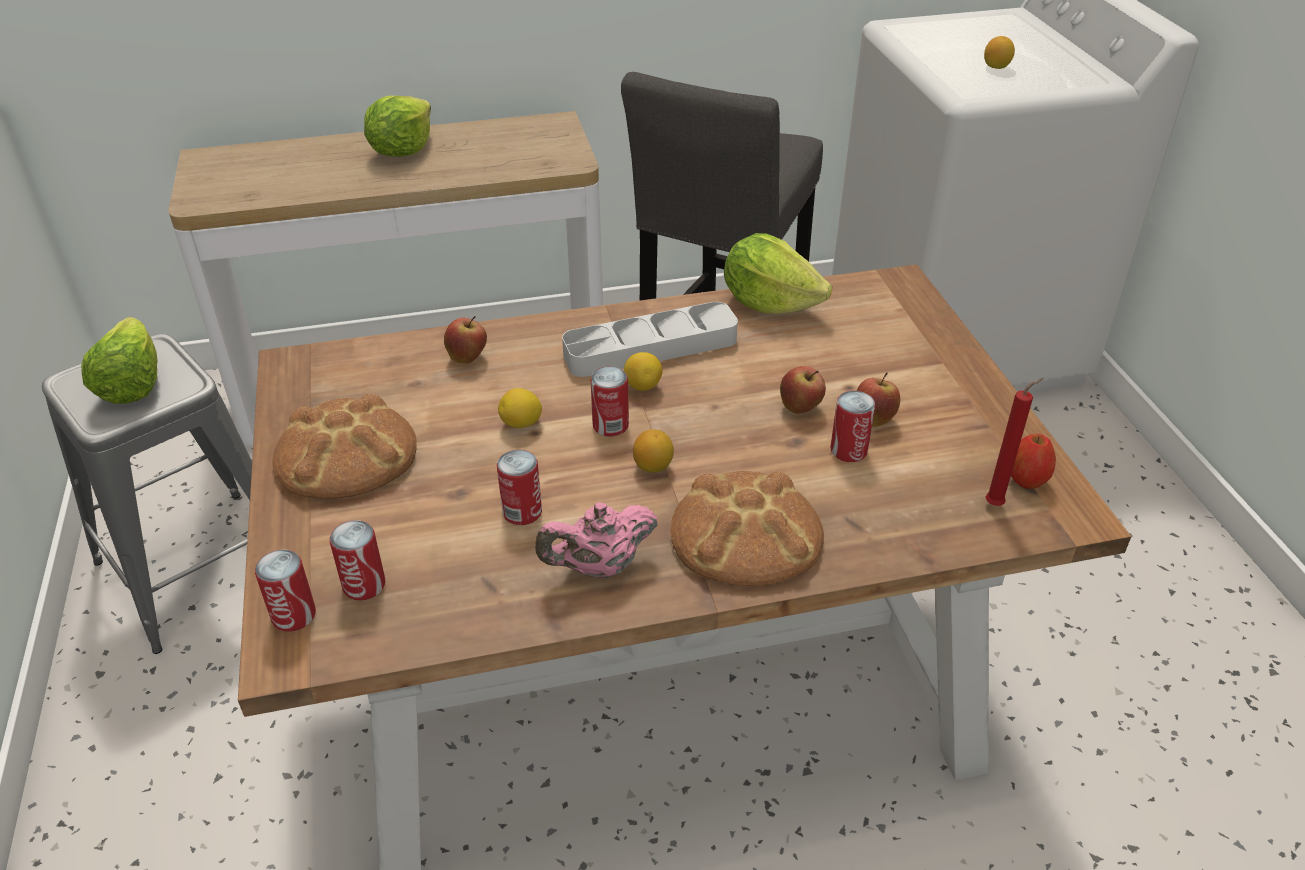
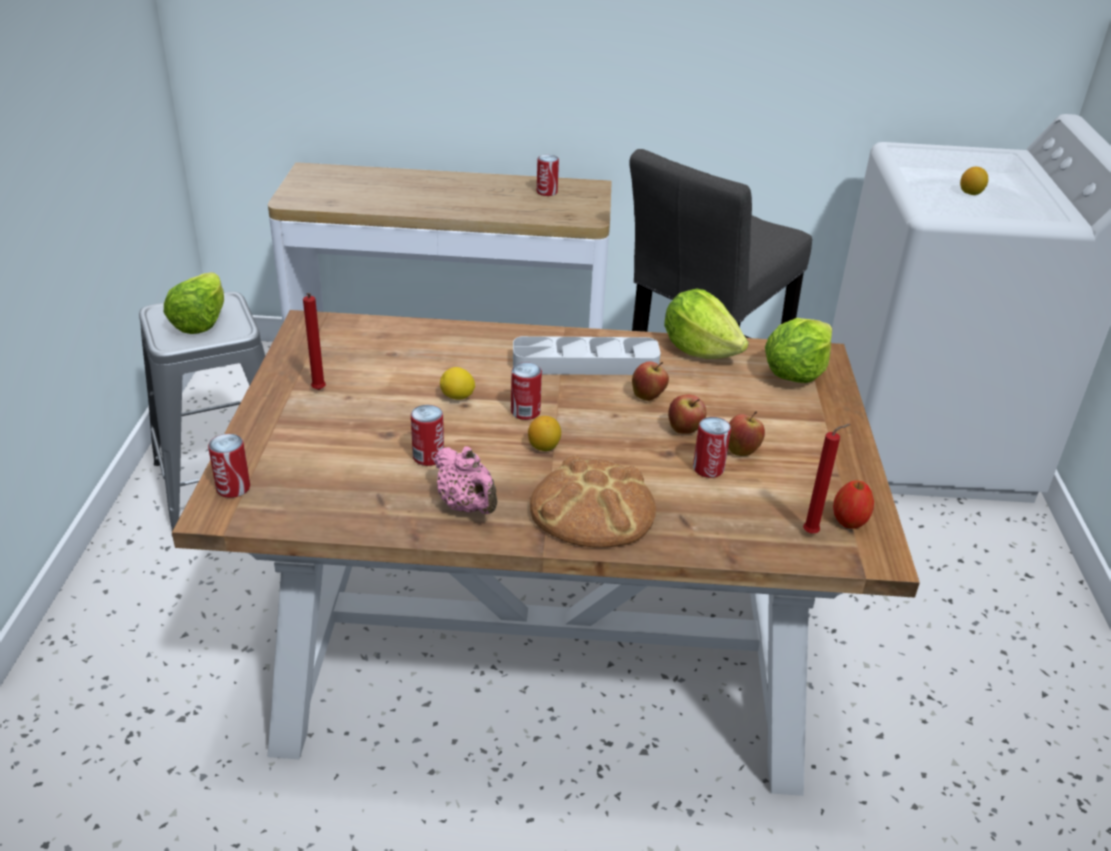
camera: 15 degrees right, 5 degrees down
bread [272,394,417,499] -> red candle [303,293,326,390]
can [330,520,385,601] -> can moved to [537,154,559,196]
lettuce [364,96,431,157] -> lettuce moved to [765,318,832,383]
apple [444,316,487,364] -> apple moved to [632,361,669,401]
pink teapot [535,502,658,578] -> pink teapot turned 120 degrees counterclockwise [434,446,497,514]
lemon [624,352,662,391] -> none

